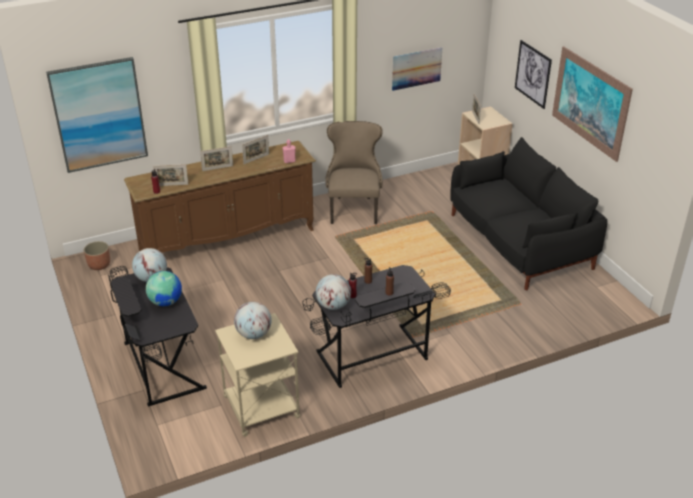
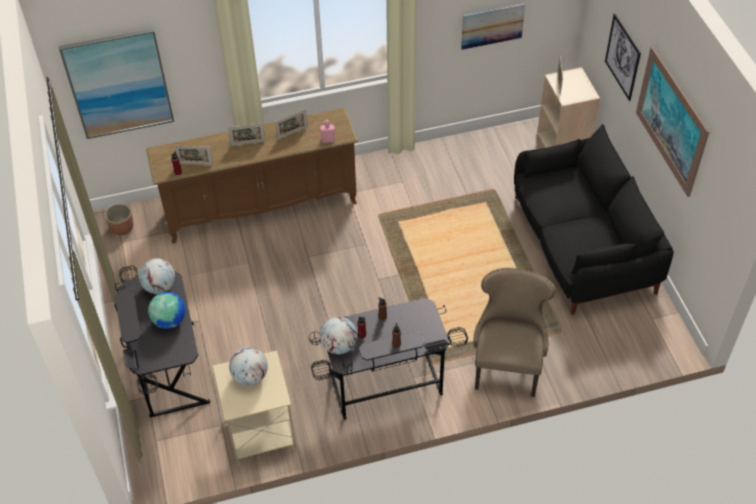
camera: 10 degrees right, 15 degrees up
beige chair [325,121,383,224] -> beige chair moved to [473,268,556,397]

